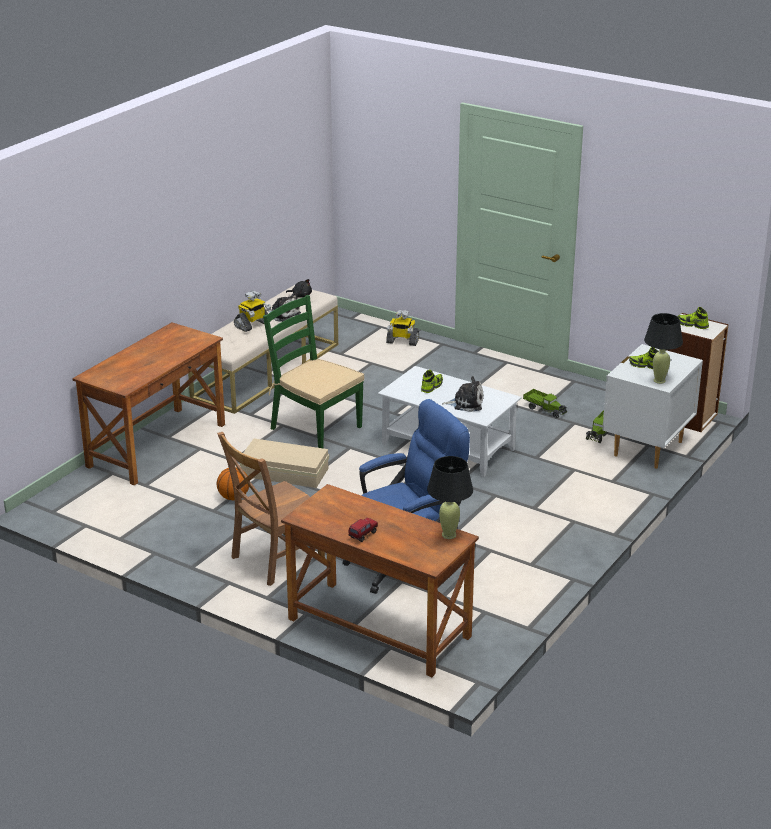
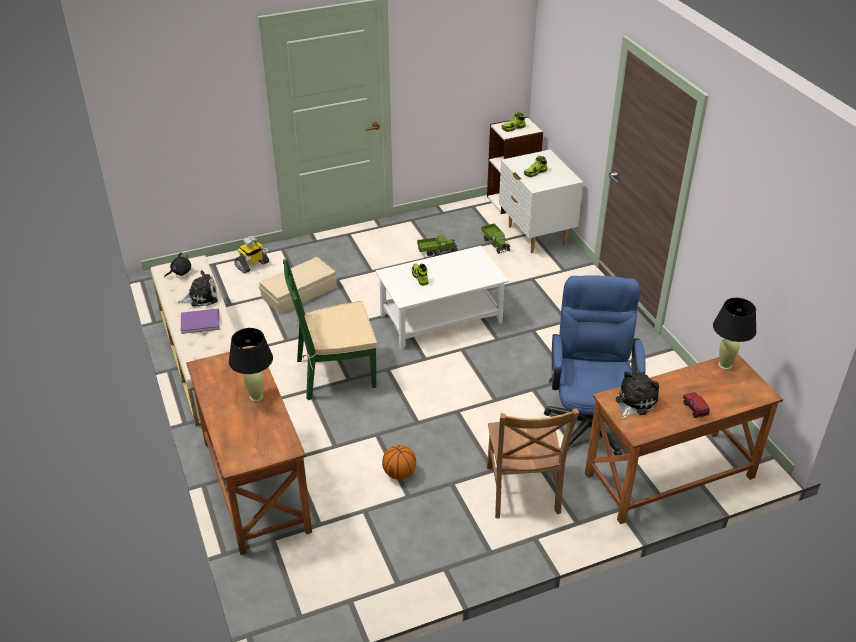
camera: 55 degrees left, 10 degrees up
toy robot [234,291,271,332] -> purple book [181,309,220,334]
beige storage box [239,439,329,488] -> beige storage box moved to [259,257,337,314]
plush toy [442,376,484,412] -> plush toy moved to [616,371,659,419]
black table lamp [644,313,683,384] -> black table lamp moved to [229,328,273,402]

